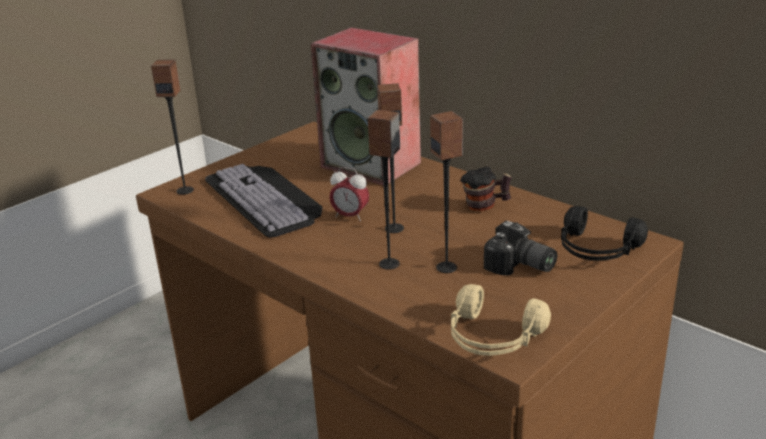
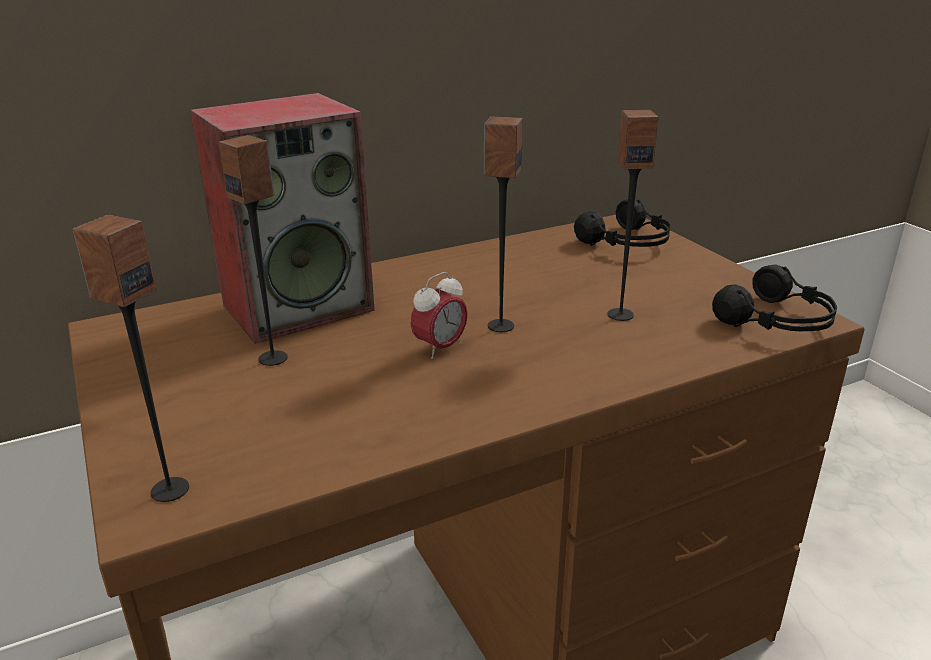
camera: 70 degrees left, 0 degrees up
keyboard [205,164,323,238] -> none
speaker [368,110,400,270] -> speaker moved to [219,135,288,366]
beige headphones [451,284,551,356] -> black headphones [712,264,837,331]
mug [460,167,512,211] -> none
camera [484,221,557,275] -> none

